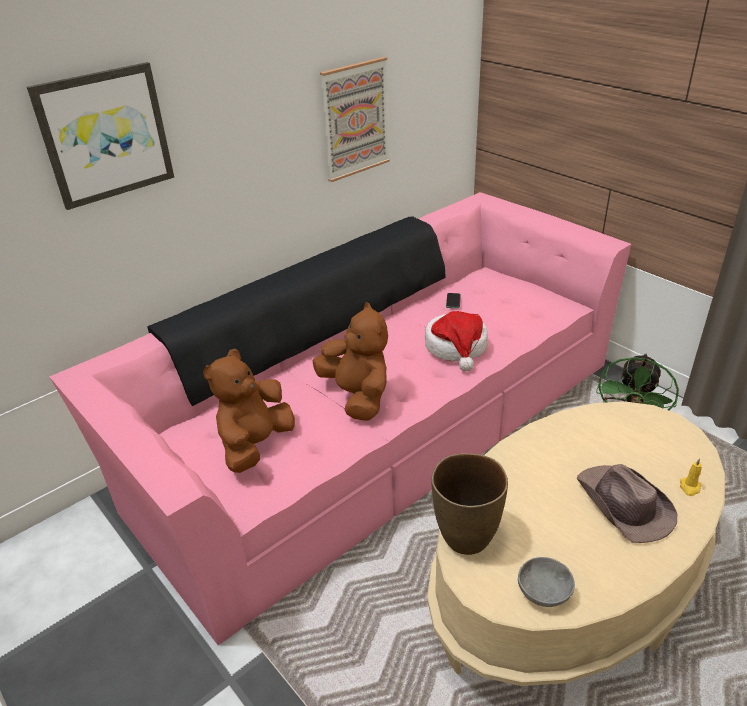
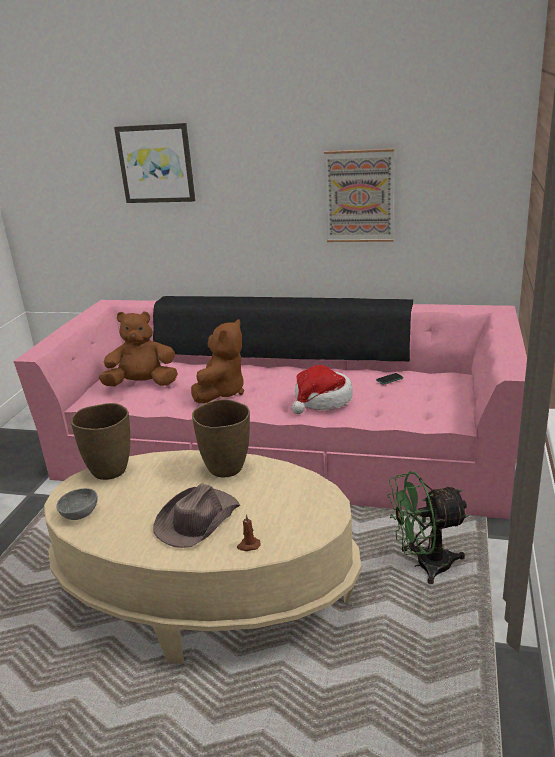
camera: 55 degrees right, 10 degrees down
yellow candle [680,458,702,496] -> brown candle [237,514,260,551]
none -> brown vase [192,399,250,477]

